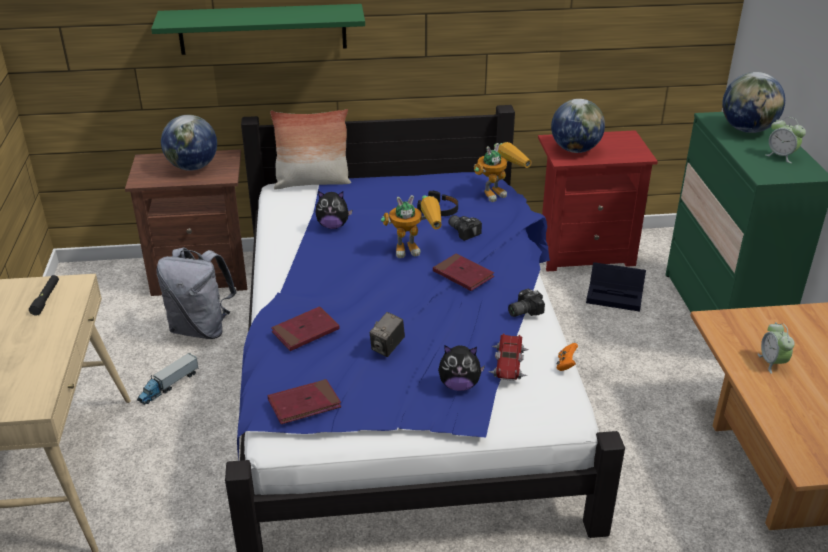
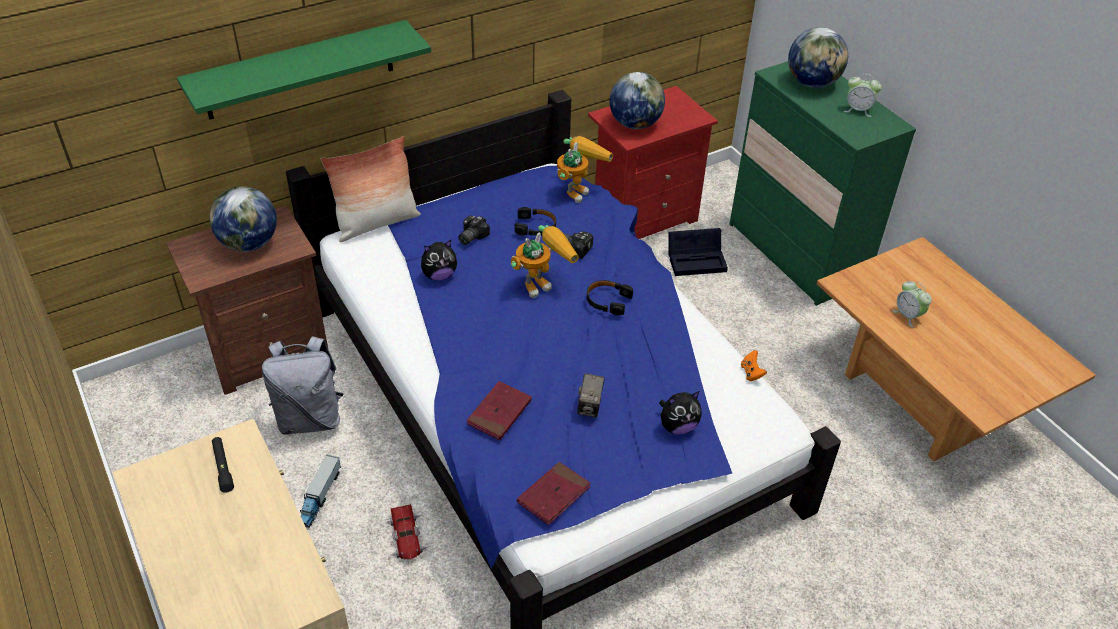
camera: 25 degrees left, 10 degrees up
red book [433,253,494,291] -> black headphones [587,280,633,316]
toy car [489,333,529,381] -> toy car moved to [386,504,427,560]
camera [508,289,545,317] -> camera moved to [458,215,490,245]

